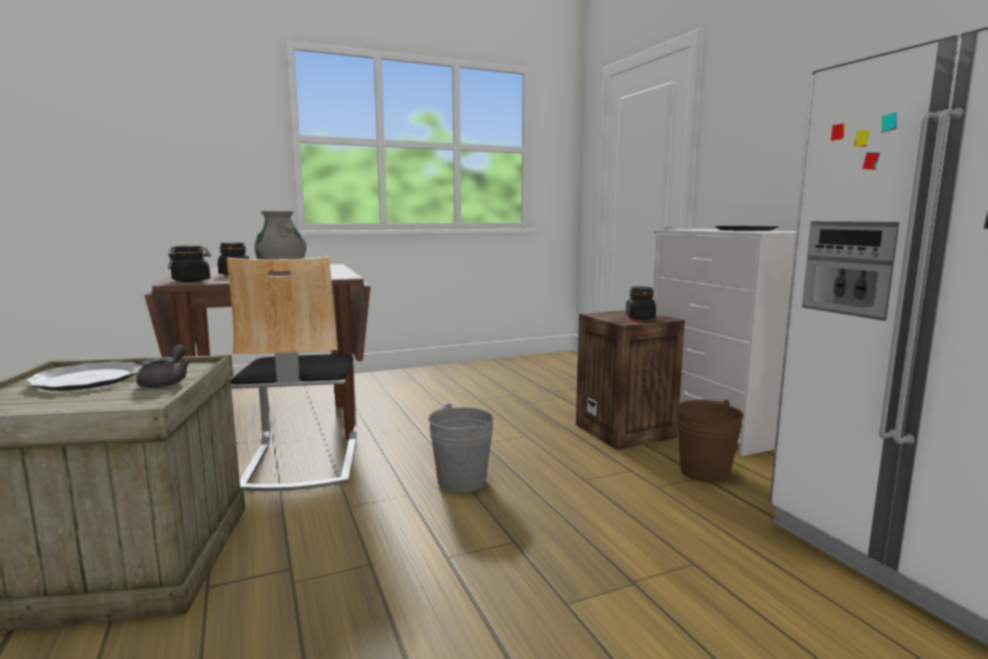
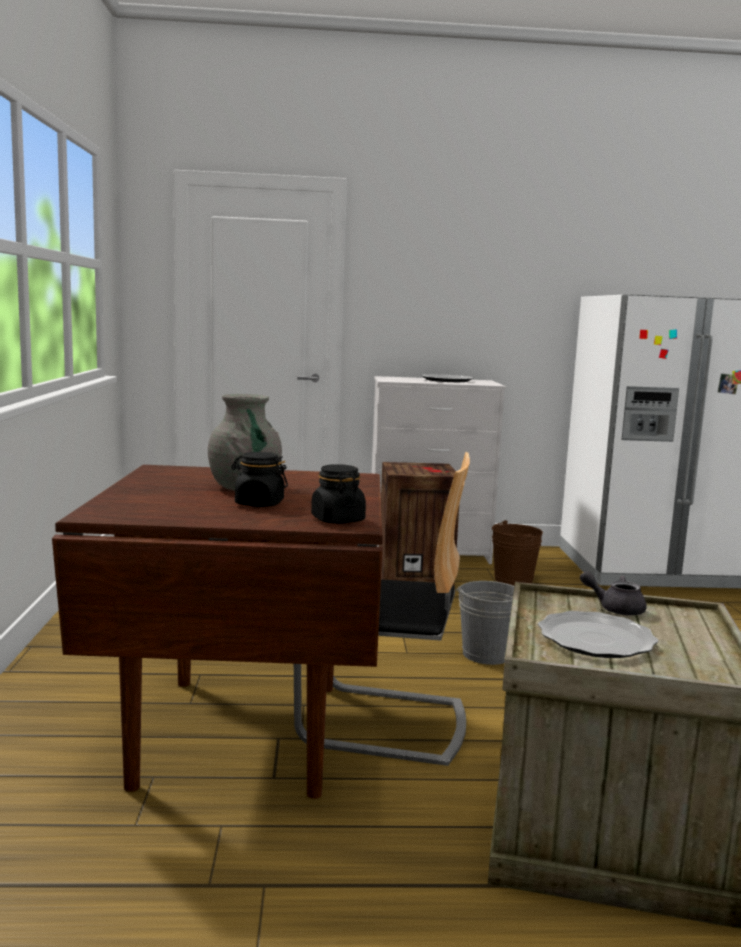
camera: 70 degrees left, 0 degrees up
black jar [626,286,656,319] -> none

